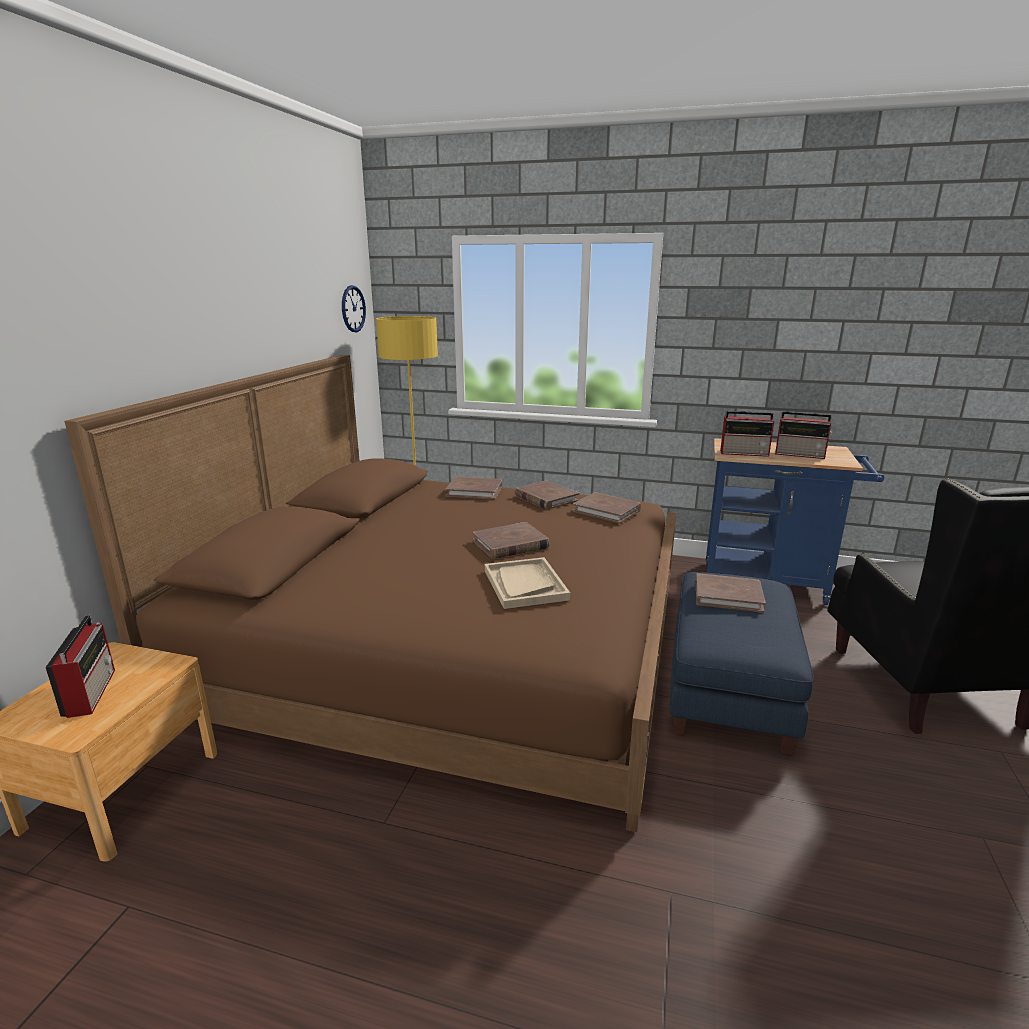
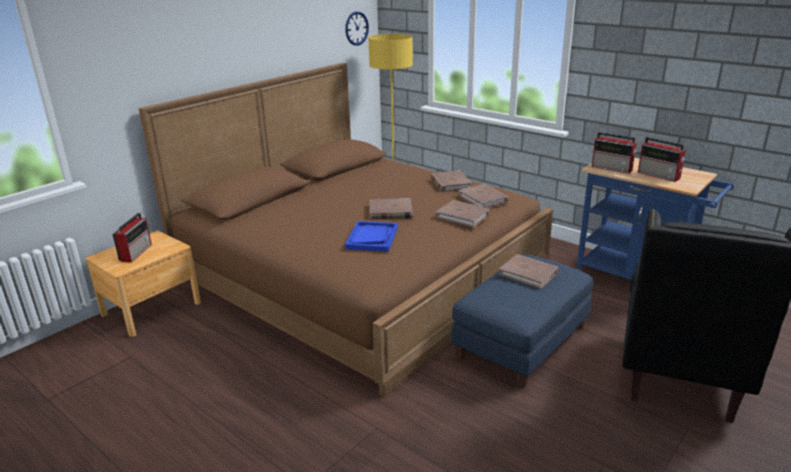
camera: 25 degrees right, 5 degrees up
brown book [445,477,502,500] -> brown book moved to [436,200,490,228]
beige tray [485,557,570,609] -> blue tray [345,221,398,252]

